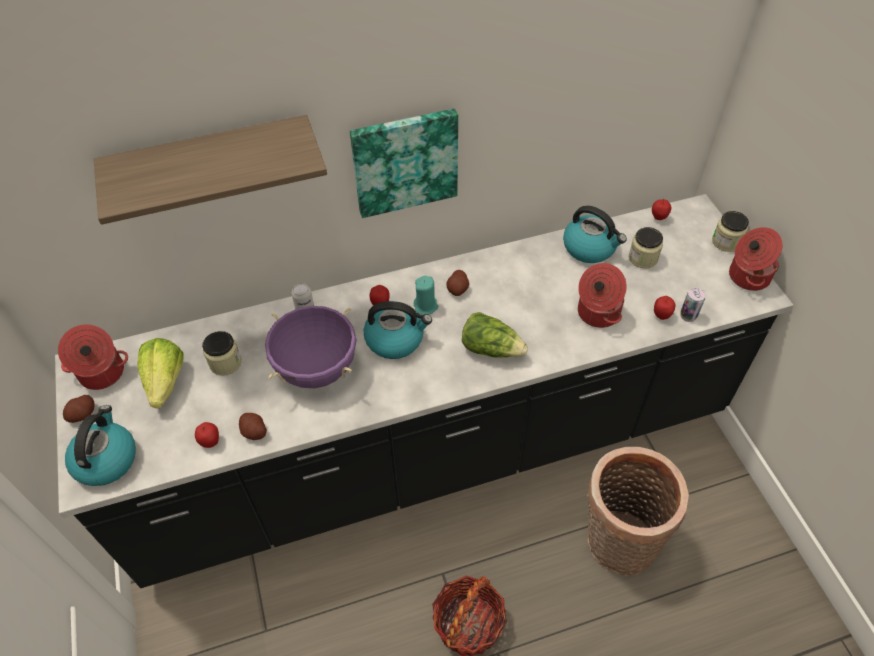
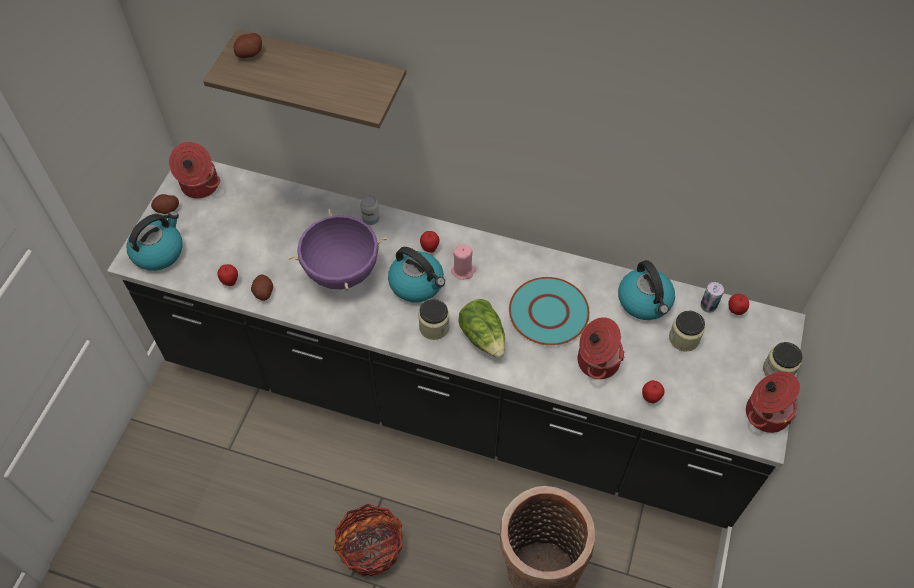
camera: 35 degrees right, 5 degrees up
lettuce [138,338,184,408] -> none
jar [202,331,242,376] -> jar moved to [418,299,450,340]
picture [350,108,458,218] -> none
turquoise candle [414,276,438,315] -> pink candle [451,244,476,280]
potato [447,270,469,296] -> potato moved to [234,33,262,58]
can [680,288,706,322] -> can moved to [701,282,724,313]
none -> turquoise plate [509,277,590,346]

